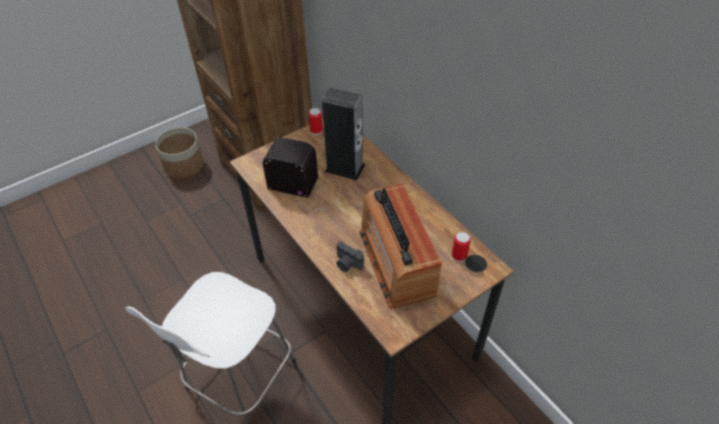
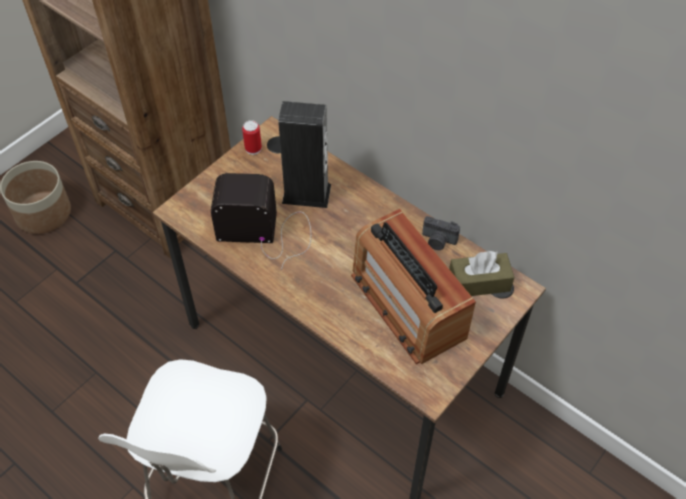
camera: 15 degrees left, 5 degrees up
camera [336,241,364,272] -> camera moved to [422,216,460,250]
can [452,232,471,262] -> brown tissue box [449,251,514,296]

